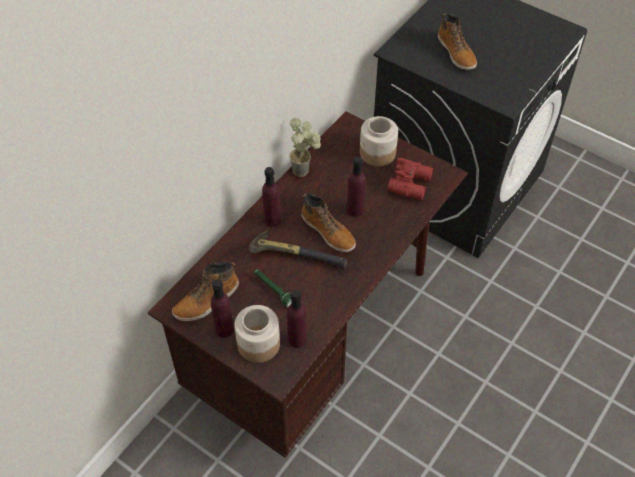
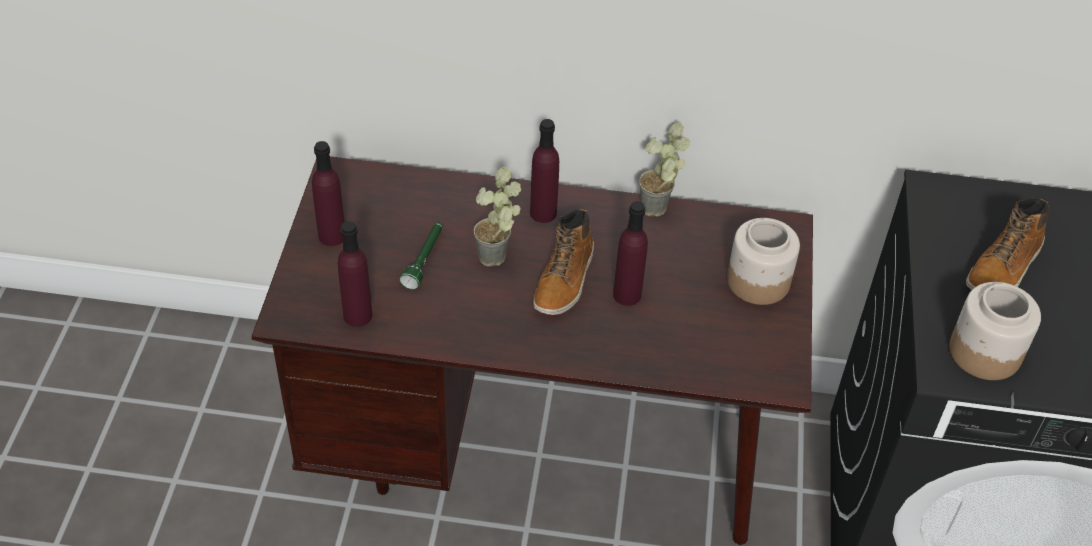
camera: 60 degrees right, 5 degrees down
boot [172,262,239,322] -> none
jar [234,305,280,363] -> jar moved to [949,282,1041,380]
hammer [249,230,347,270] -> potted plant [474,166,521,267]
red binoculars [387,157,433,200] -> none

